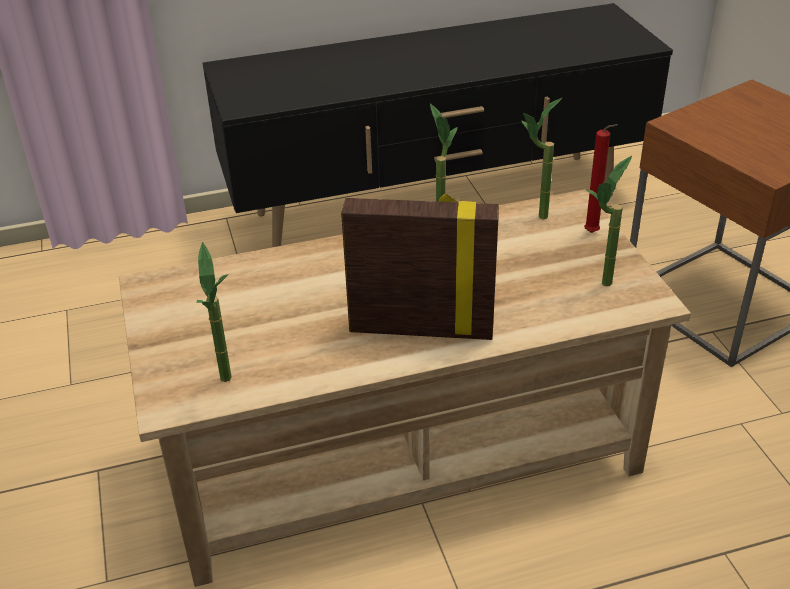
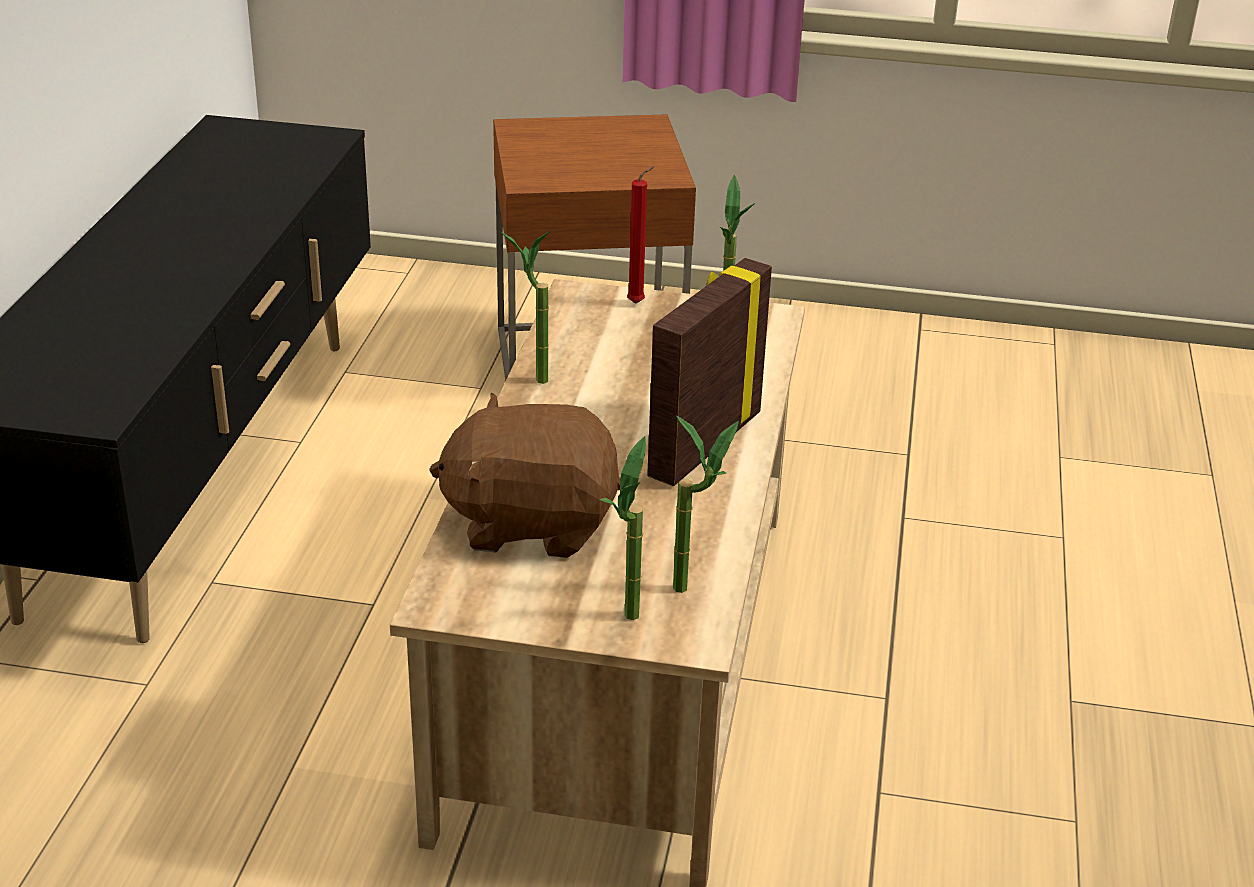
camera: 65 degrees left, 5 degrees down
potted plant [521,98,562,219] -> potted plant moved to [599,436,646,620]
none -> brown plush toy [429,393,620,558]

